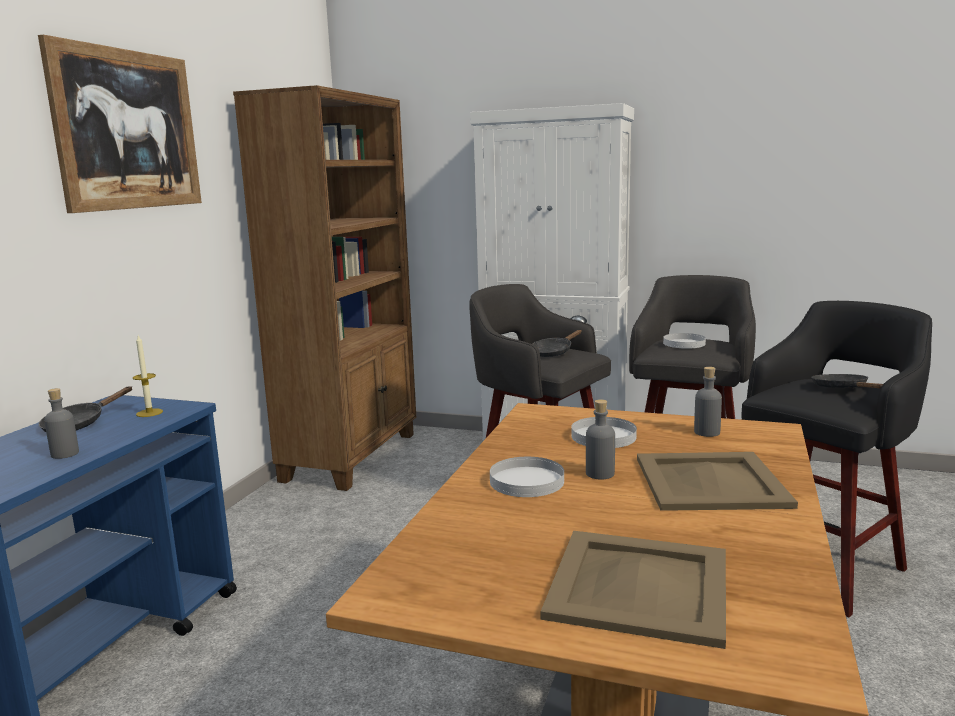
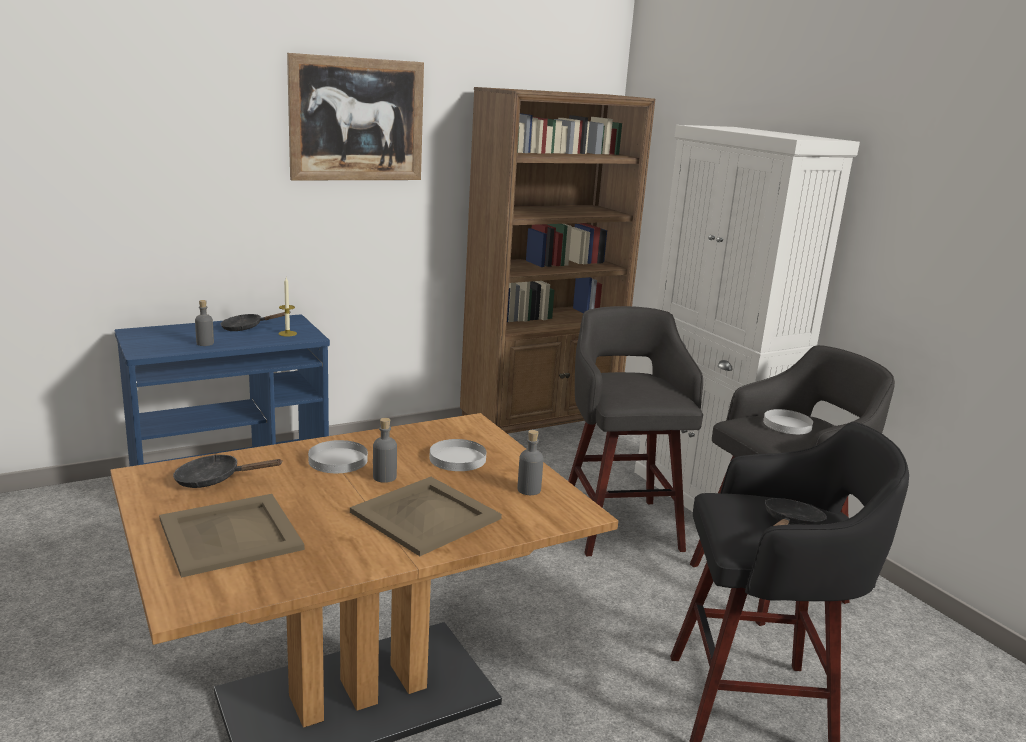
camera: 40 degrees right, 5 degrees up
black frying pan [532,330,582,357] -> black frying pan moved to [173,455,283,488]

